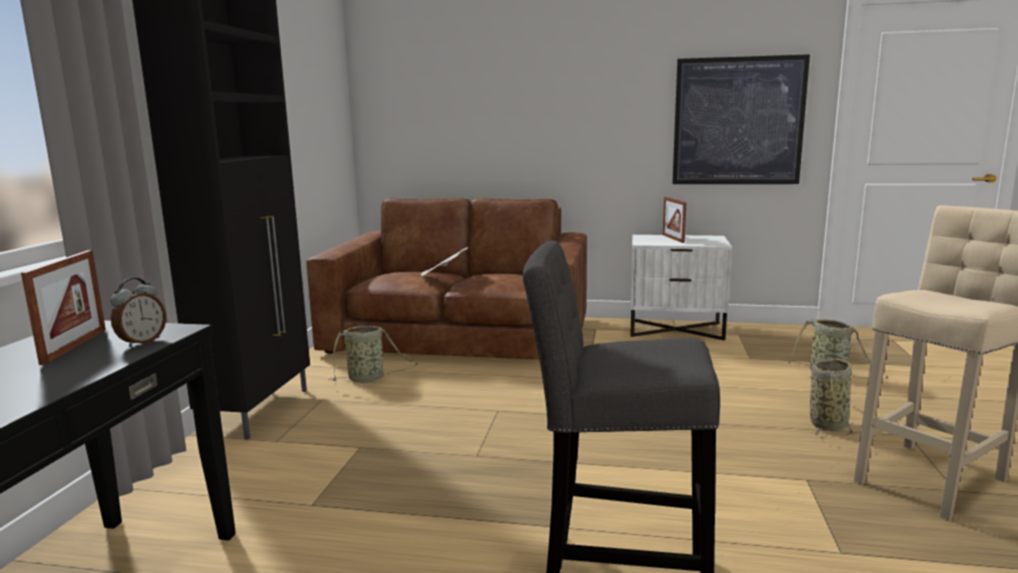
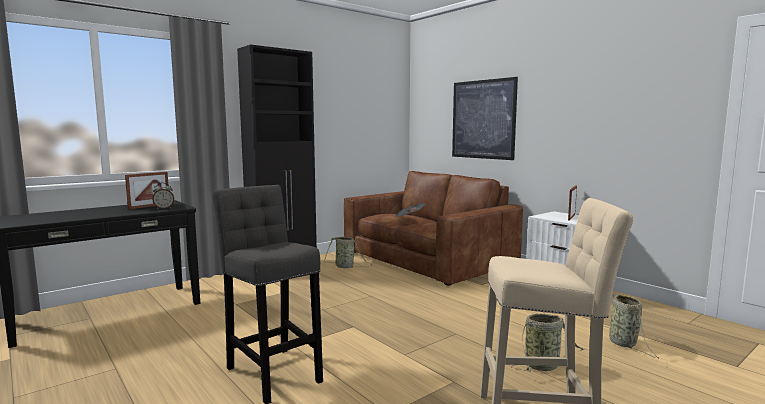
camera: 40 degrees right, 5 degrees down
picture [672,54,810,184] -> picture moved to [452,77,518,160]

